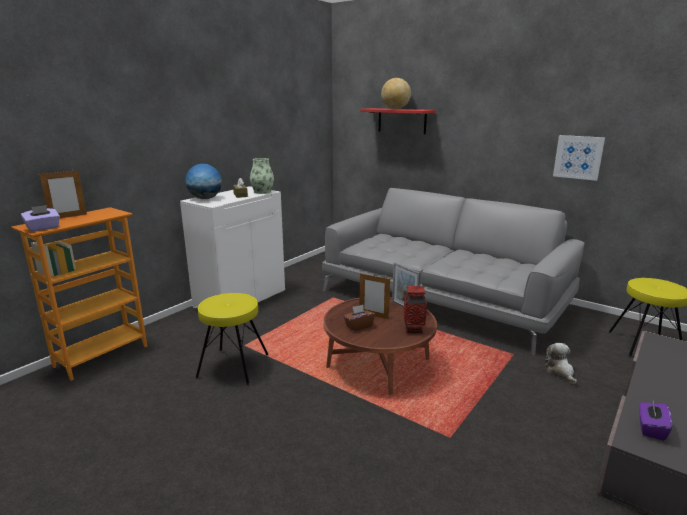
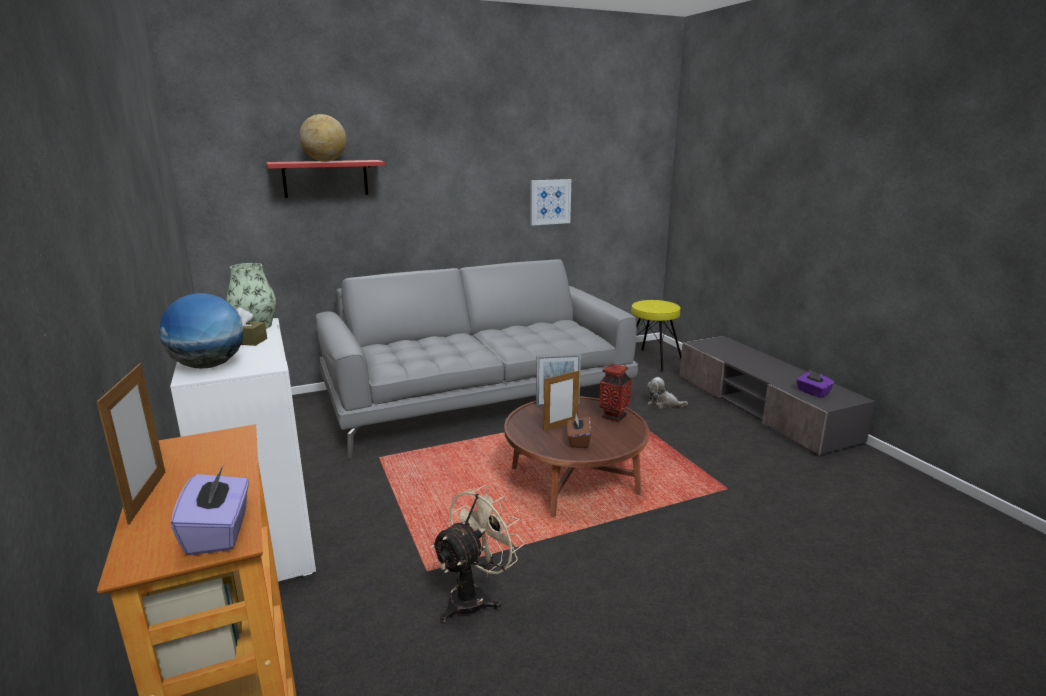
camera: 60 degrees left, 0 degrees up
yellow stool [195,293,269,385] -> beige fan [431,485,525,623]

